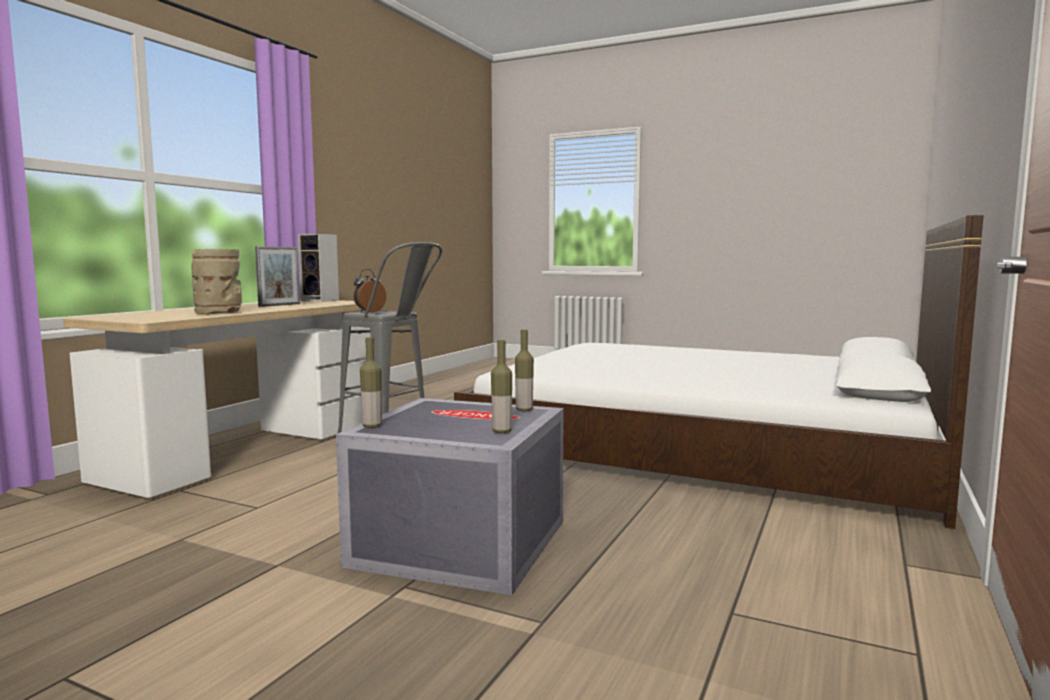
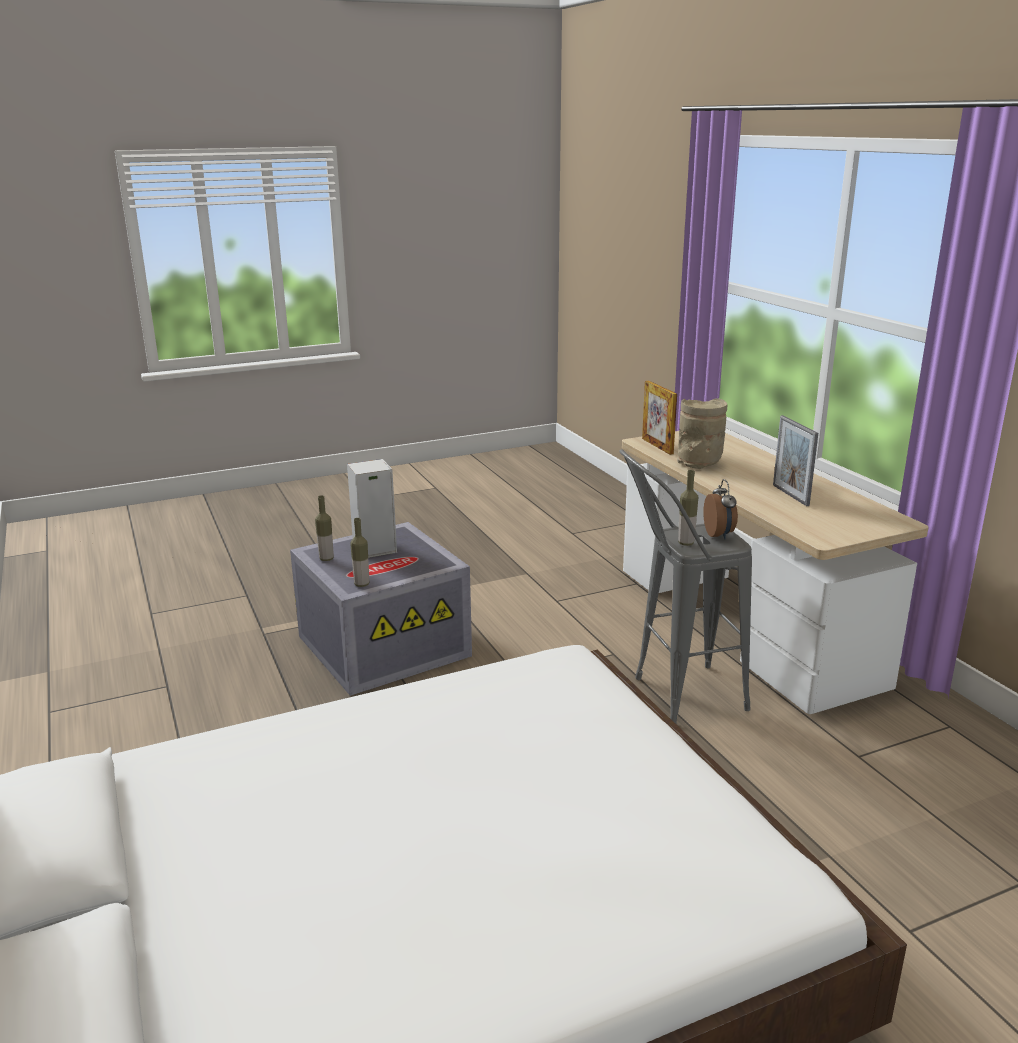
camera: 130 degrees right, 15 degrees up
speaker [298,234,339,302] -> speaker moved to [347,459,397,558]
bottle [360,338,382,428] -> bottle moved to [678,470,698,546]
none -> picture frame [642,381,677,455]

